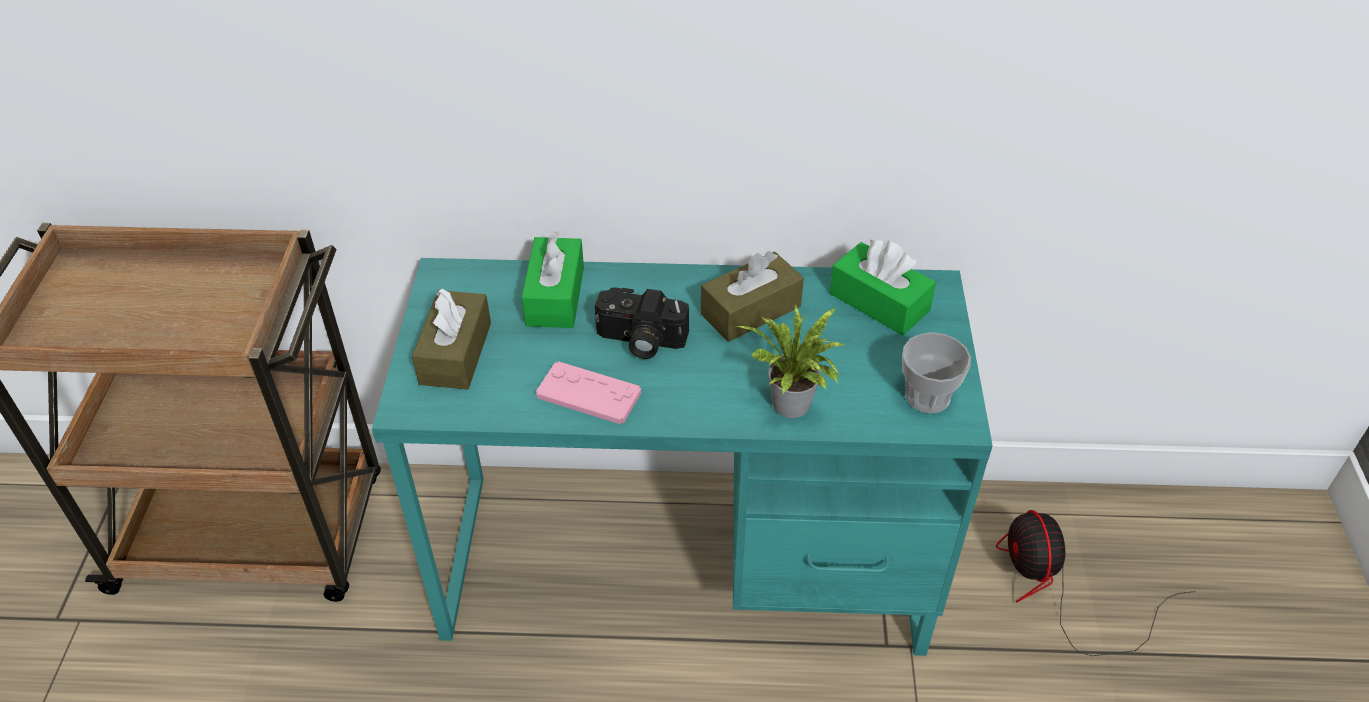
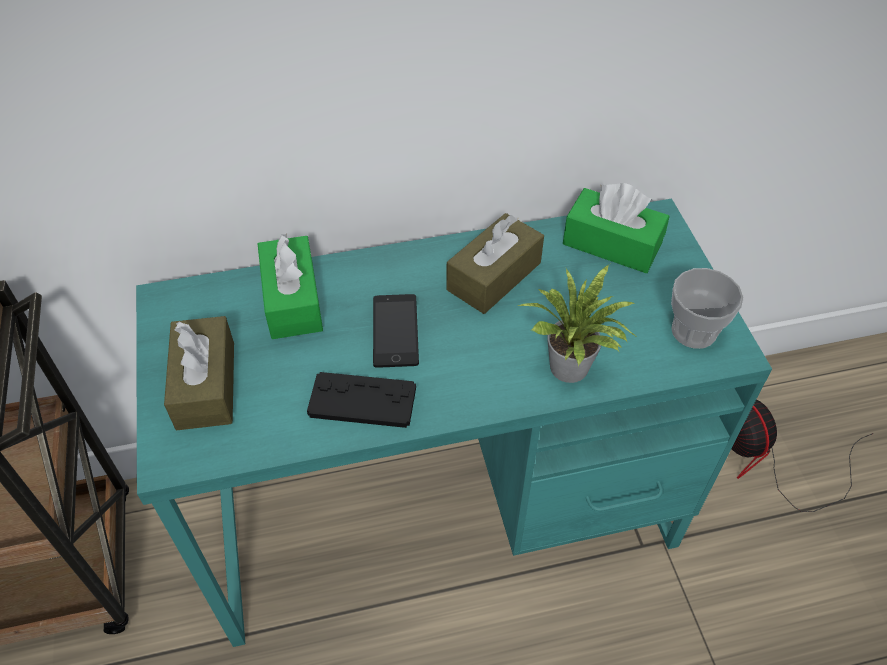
camera: 15 degrees left, 5 degrees up
pink game controller [536,361,641,424] -> black game controller [307,372,416,428]
camera [595,287,689,359] -> phone [373,294,419,368]

